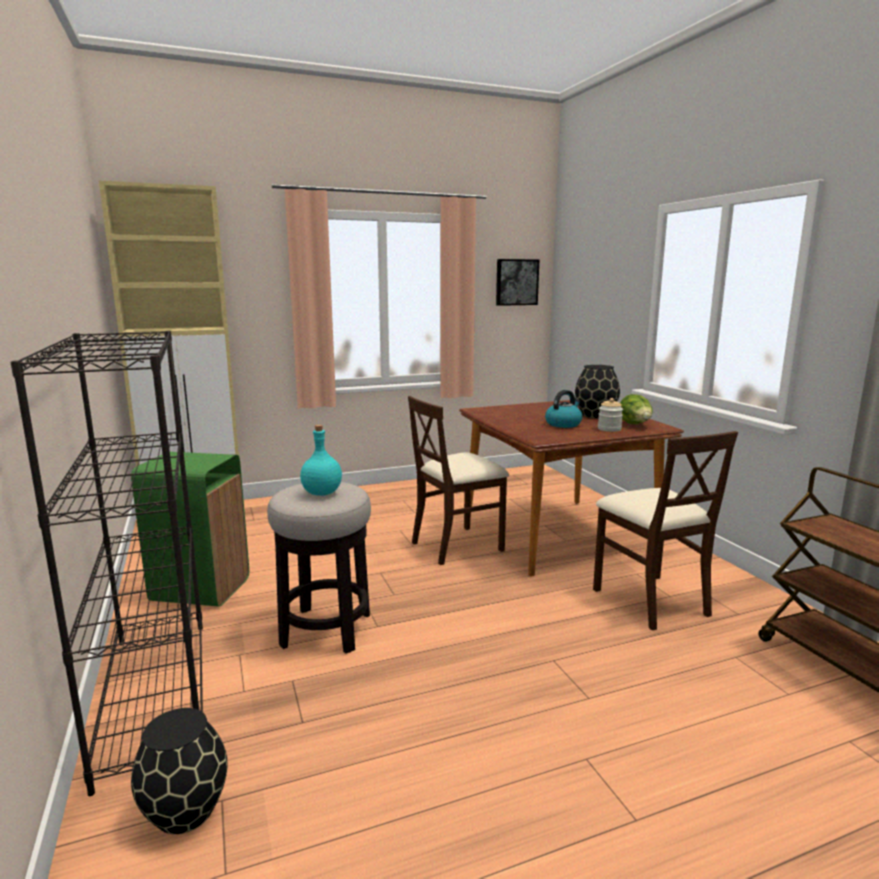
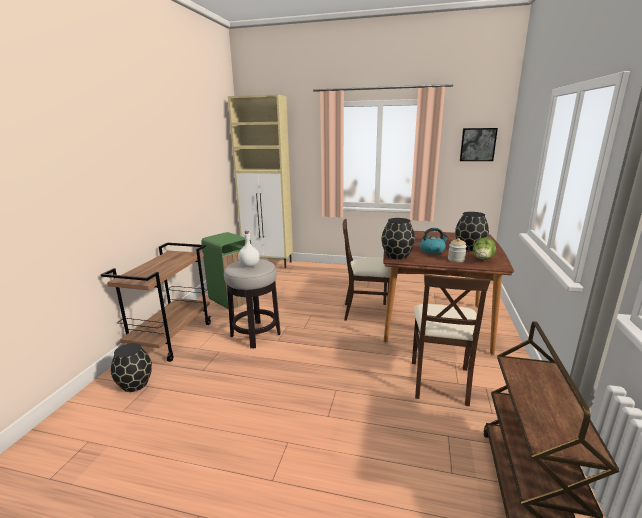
camera: 35 degrees right, 5 degrees up
black bookcase [11,331,203,796] -> brown cart [100,243,211,362]
turquoise bottle [300,425,342,496] -> white bottle [238,231,260,267]
none -> black vase [381,218,415,260]

